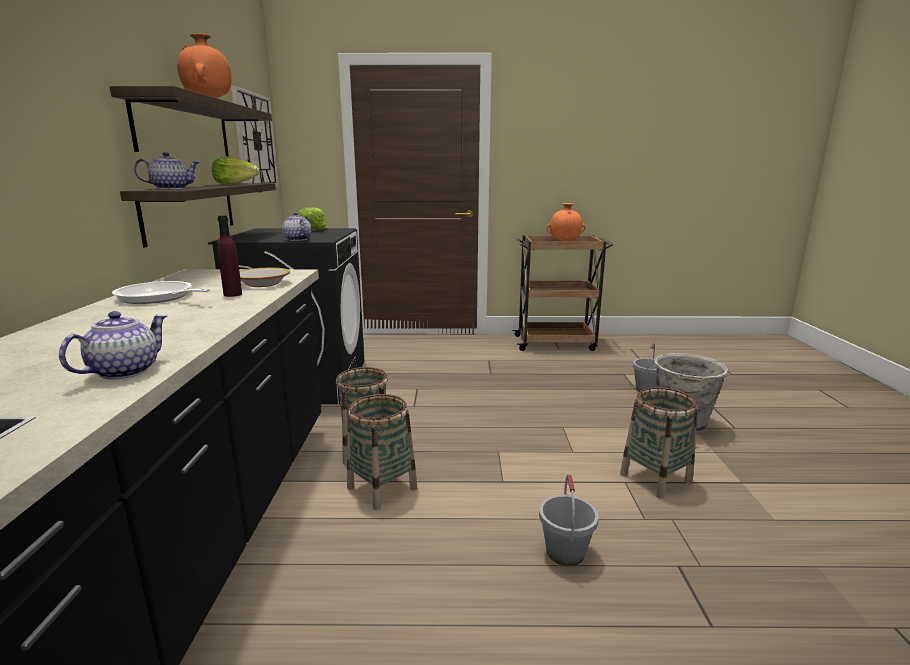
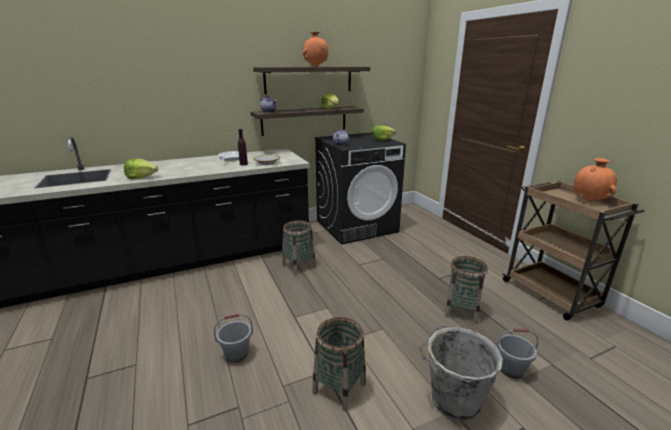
camera: 65 degrees right, 5 degrees up
teapot [59,311,167,379] -> lettuce [124,158,158,179]
wall clock [231,85,279,186] -> none
basket [347,394,417,510] -> basket moved to [444,256,488,324]

